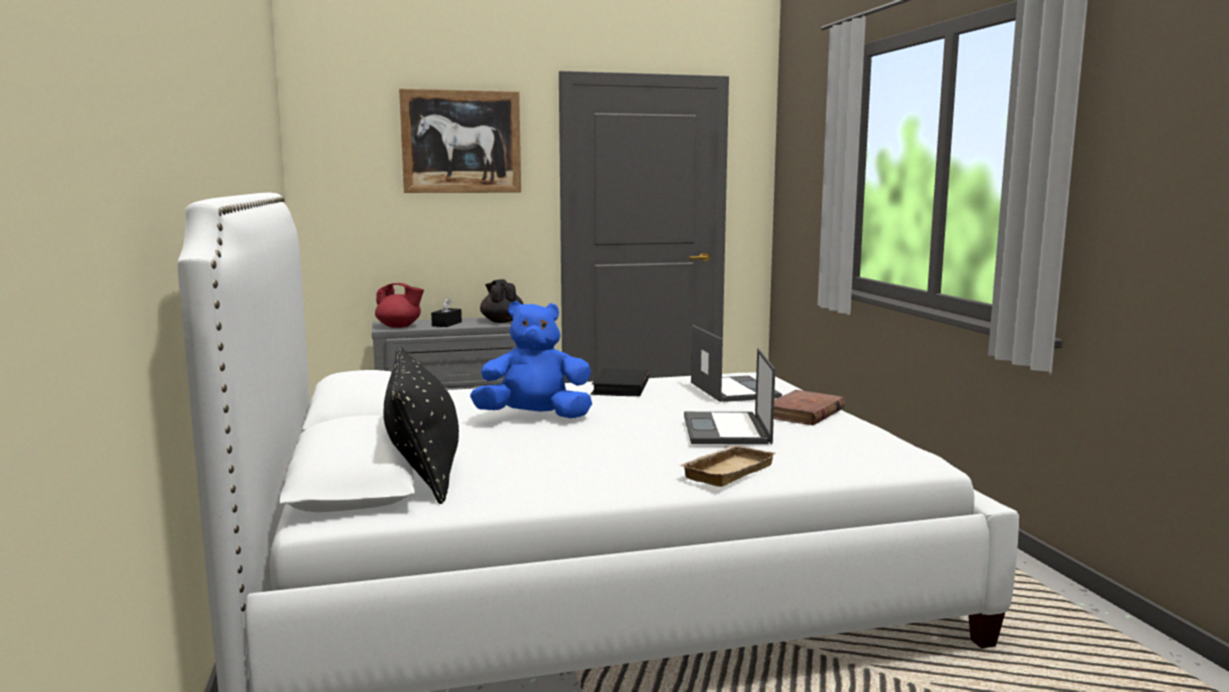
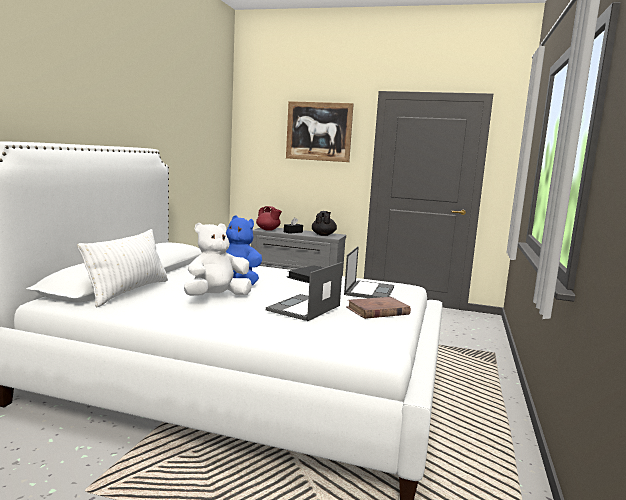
camera: 30 degrees right, 0 degrees up
black pillow [383,346,459,504] -> white pillow [77,229,168,307]
beige tray [680,445,776,487] -> none
none -> white plush toy [184,223,252,296]

